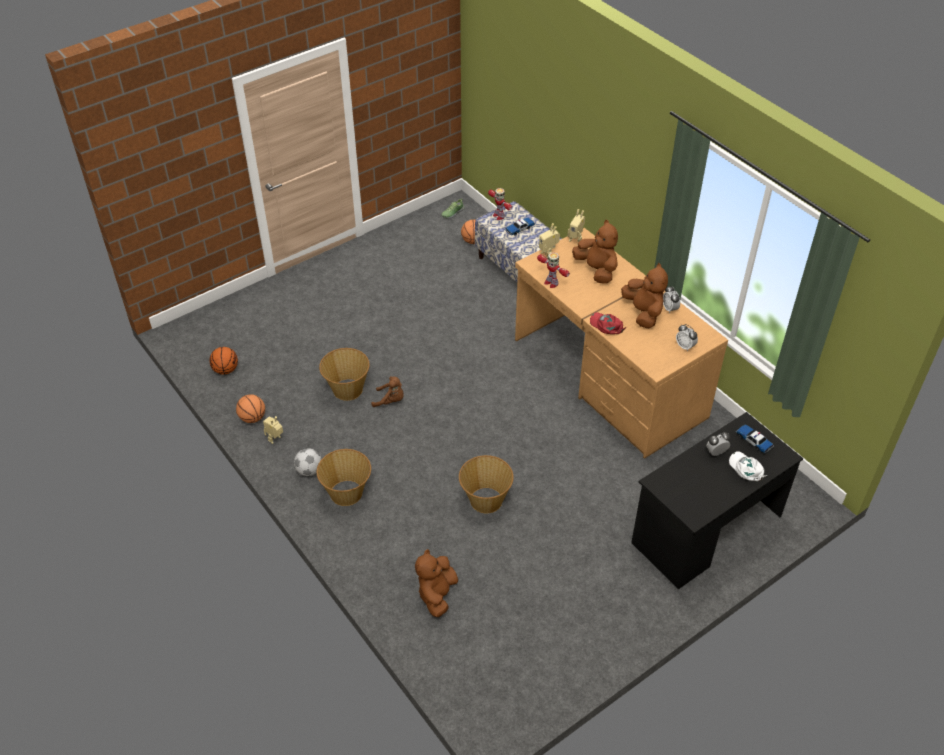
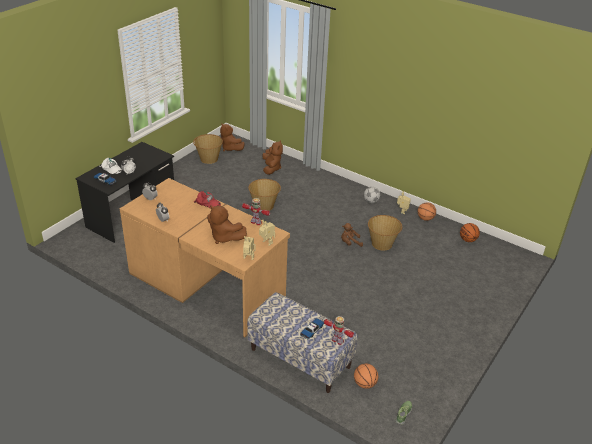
camera: 160 degrees right, 10 degrees down
basket [317,449,371,506] -> basket moved to [193,134,223,164]
brown plush toy [621,263,668,328] -> brown plush toy moved to [220,124,245,151]

